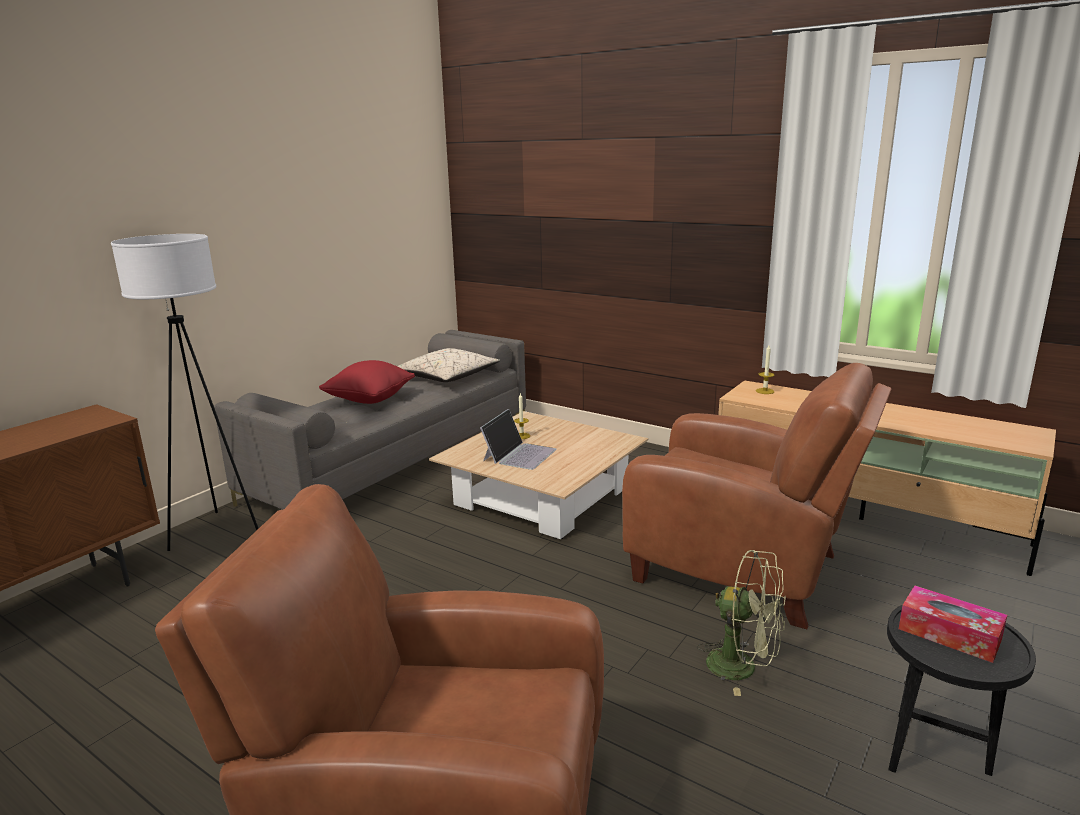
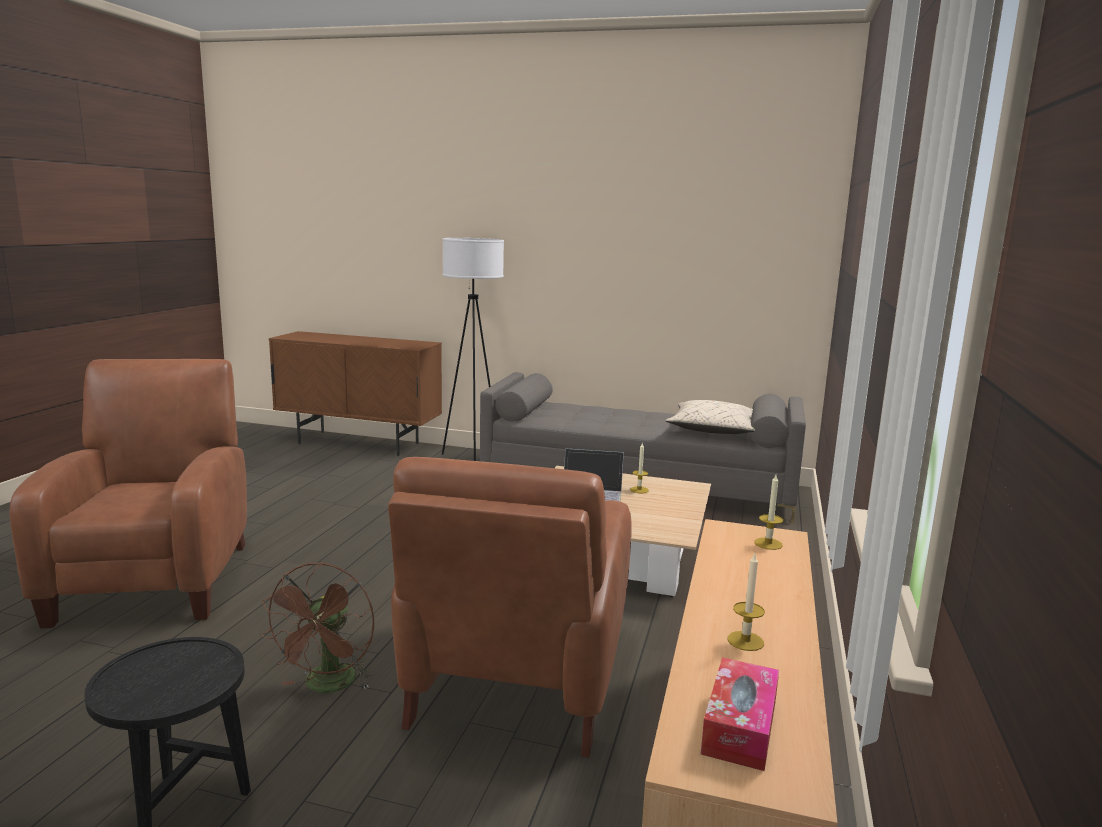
camera: 70 degrees right, 5 degrees down
red pillow [319,360,415,404] -> none
green fan [697,550,786,696] -> brown fan [260,562,374,693]
tissue box [899,585,1007,663] -> tissue box moved to [701,657,779,771]
none -> candle [728,554,765,651]

